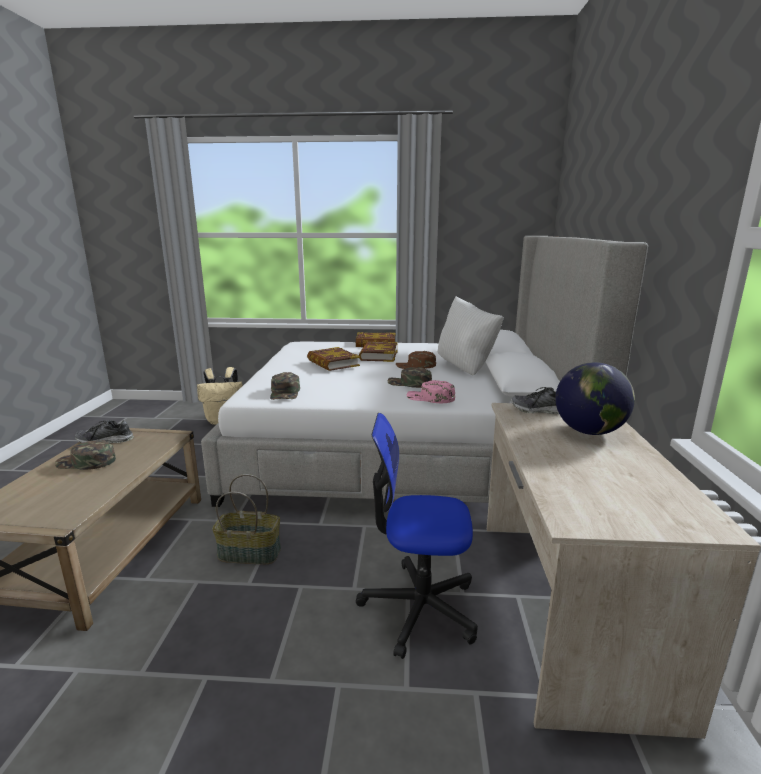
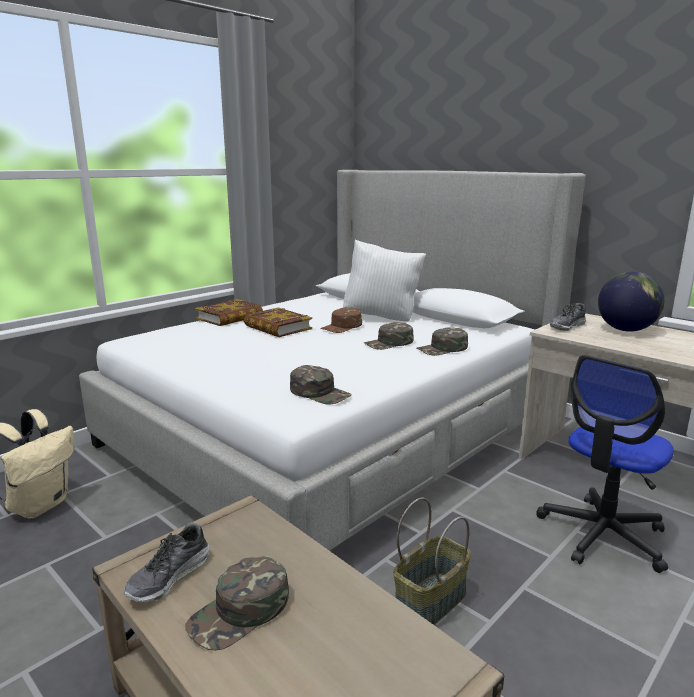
camera: 50 degrees left, 0 degrees up
book [307,347,360,371] -> none
pink cap [407,380,455,403] -> green cap [417,327,468,356]

